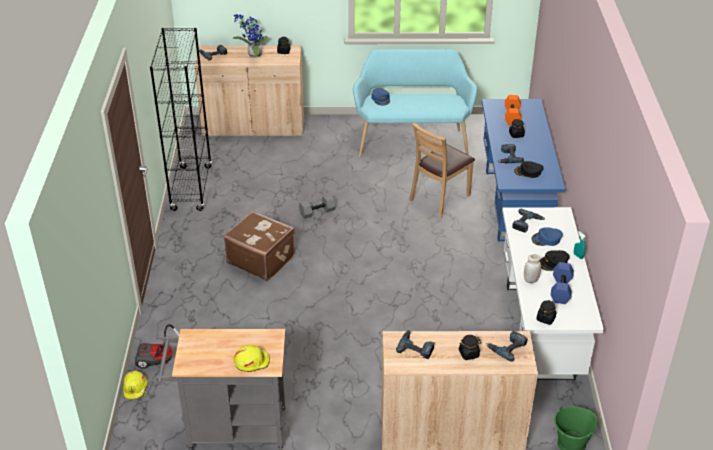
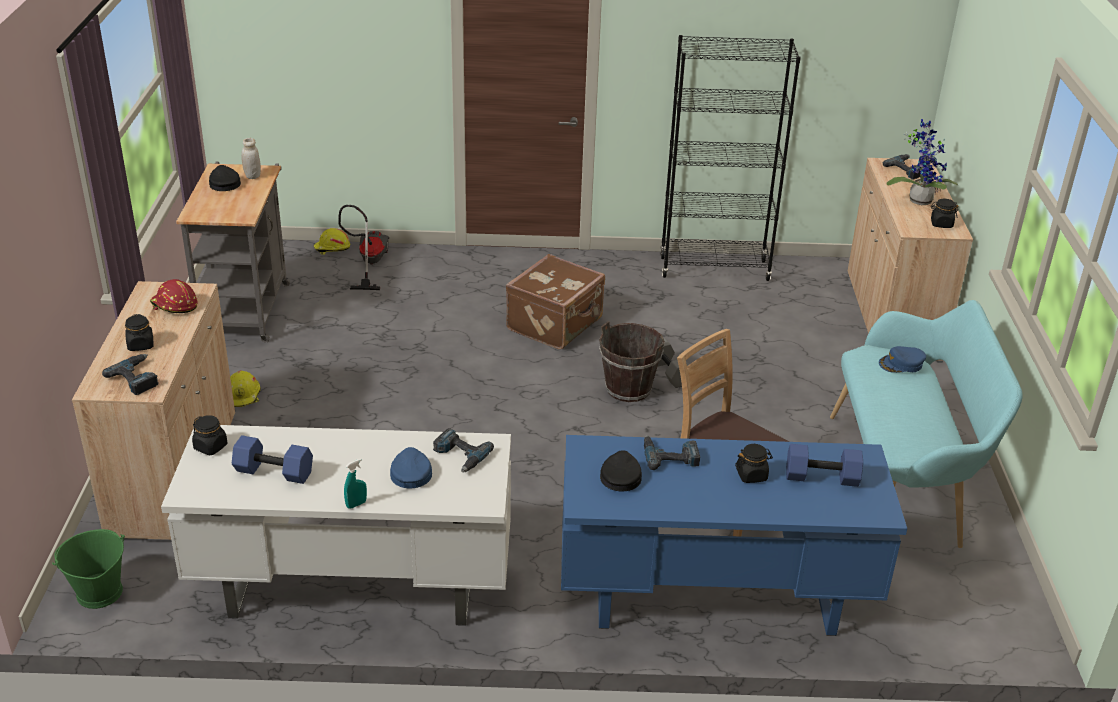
camera: 90 degrees right, 5 degrees down
yellow hard hat [234,345,270,372] -> yellow hard hat moved to [230,370,261,407]
power drill [396,330,435,359] -> red hard hat [150,279,198,313]
orange dumbbell [505,95,522,125] -> blue dumbbell [786,444,863,487]
white jar [524,254,541,283] -> white jar moved to [241,138,261,179]
black cap [539,250,569,271] -> black cap moved to [209,165,241,191]
none -> brown bucket [599,321,665,402]

